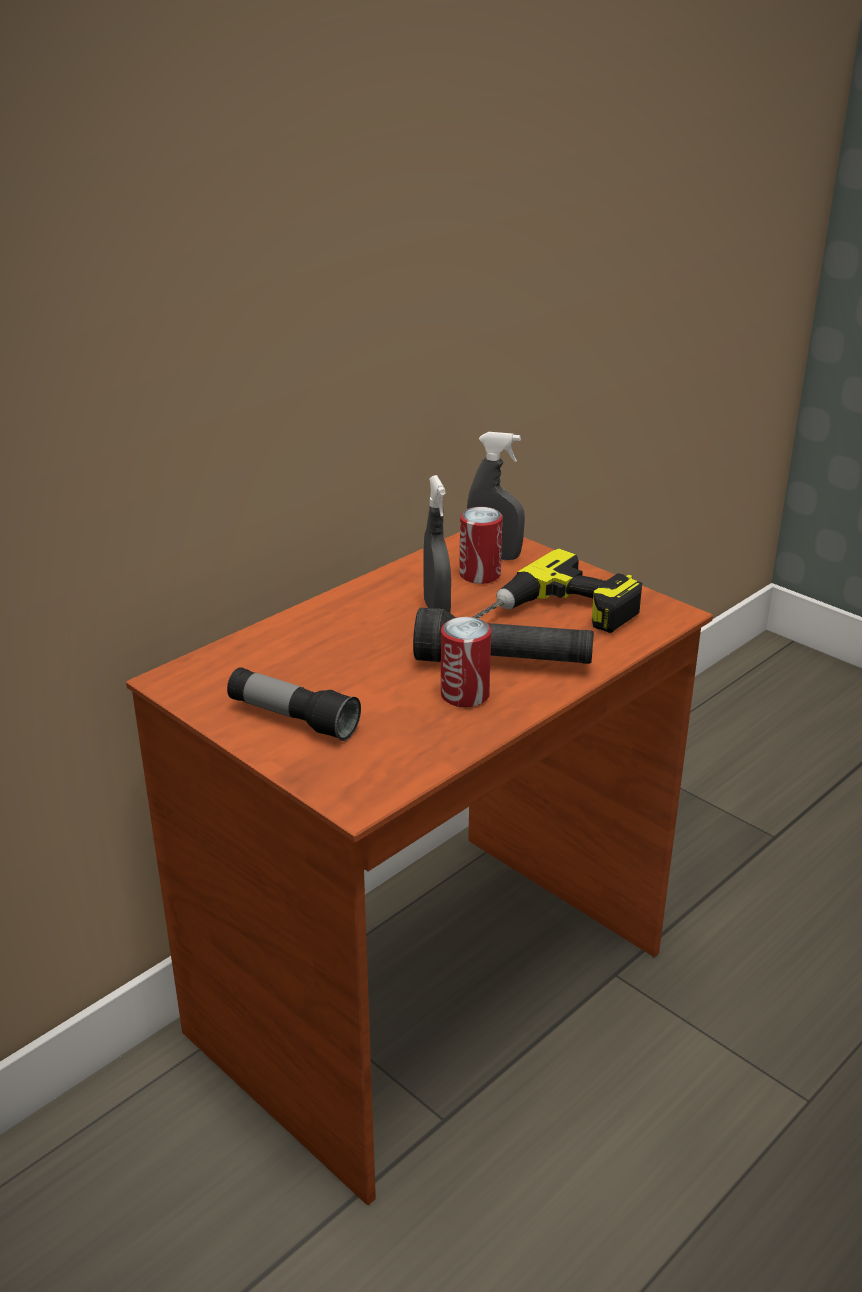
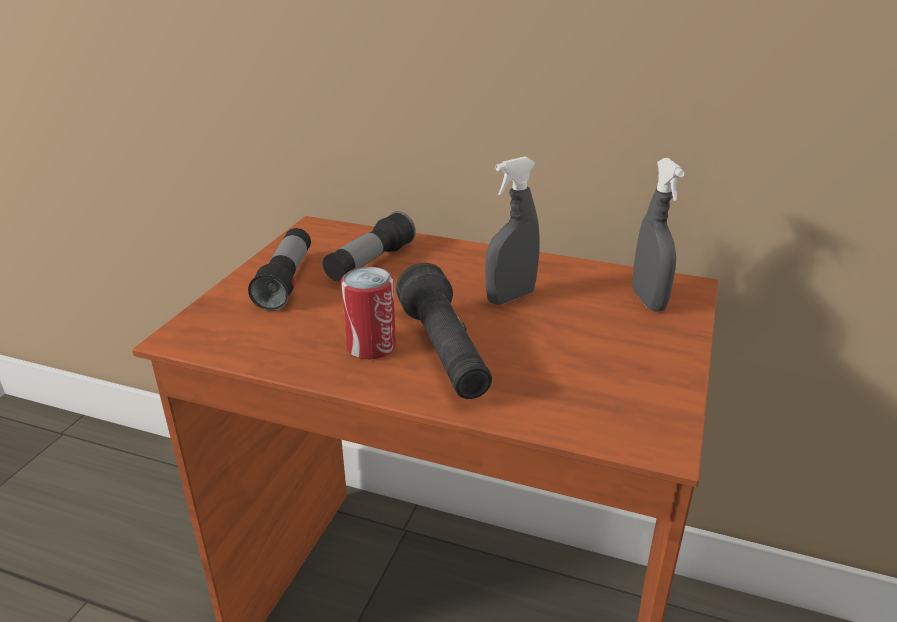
camera: 65 degrees right, 0 degrees up
can [459,507,503,584] -> none
power drill [473,549,642,633] -> none
none -> flashlight [323,211,416,281]

